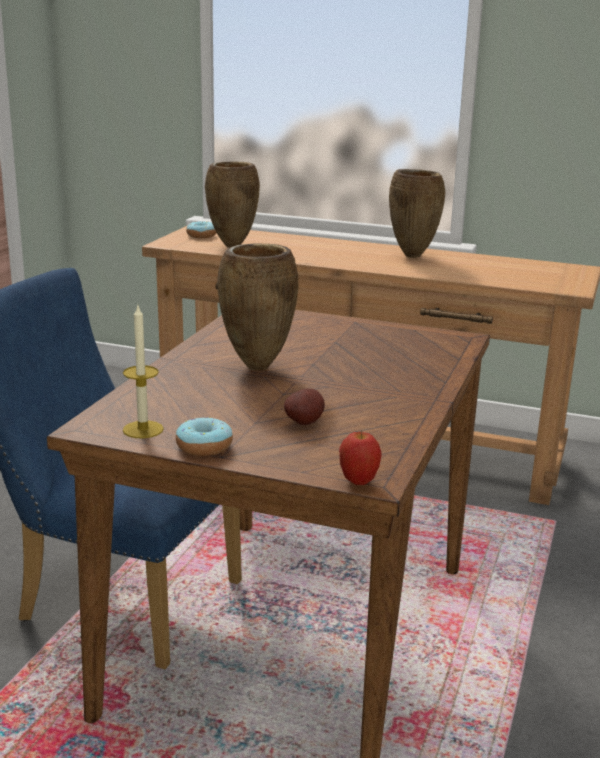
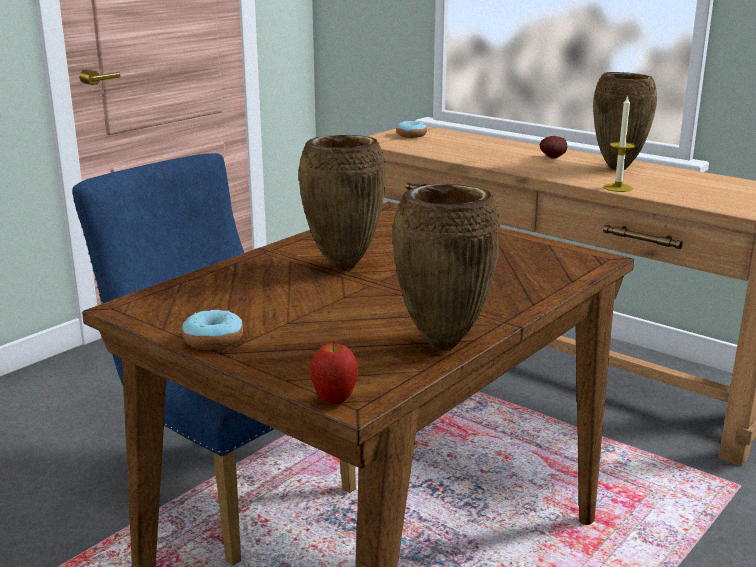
camera: 20 degrees right, 0 degrees up
candle [123,306,164,438] -> candle moved to [604,95,635,192]
brown vase [205,161,260,248] -> brown vase moved to [392,184,500,350]
potato [284,389,325,425] -> potato moved to [540,136,567,159]

